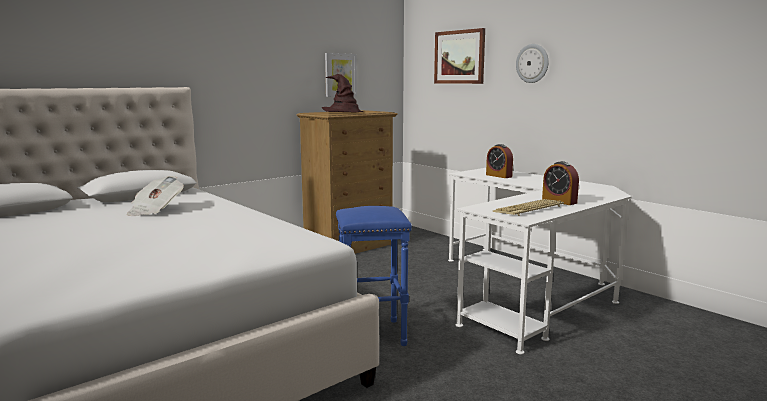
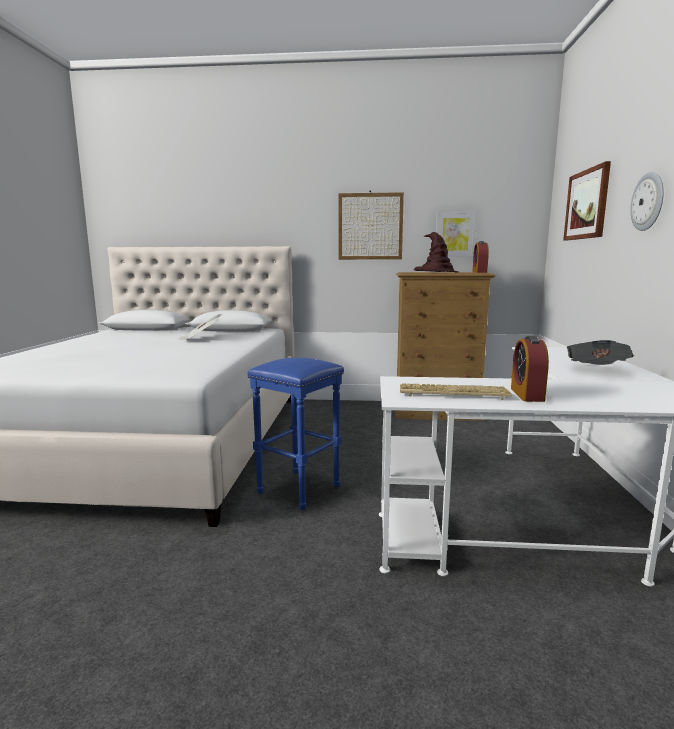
camera: 45 degrees right, 0 degrees up
alarm clock [486,144,513,178] -> alarm clock moved to [472,241,489,273]
none -> picture [338,191,404,260]
none -> newspaper [567,340,634,365]

